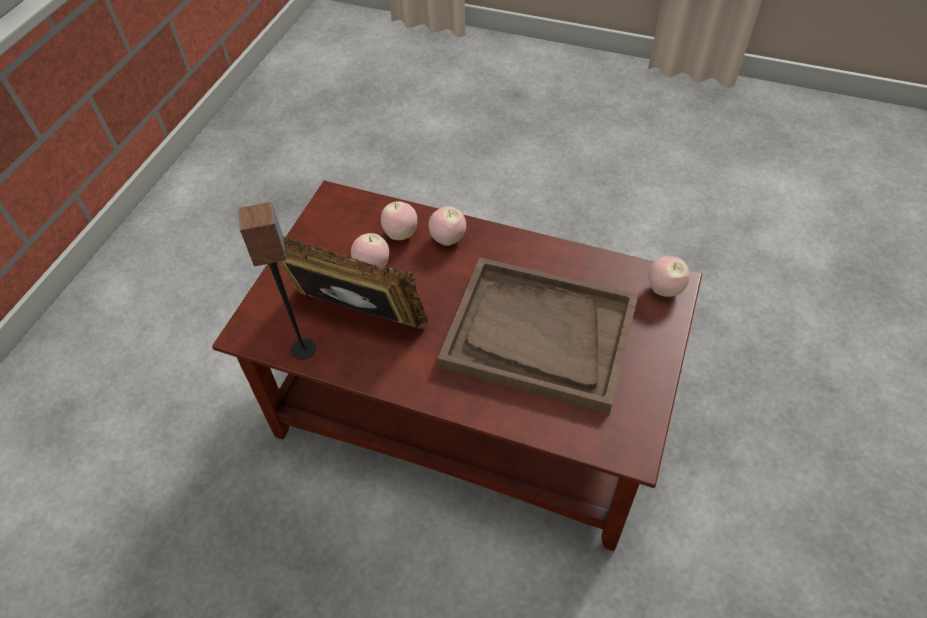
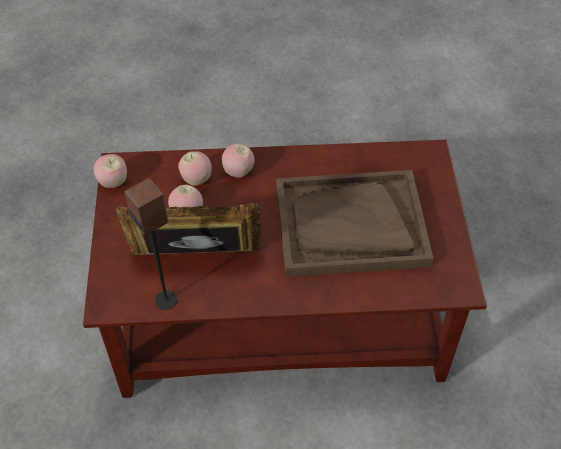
camera: 25 degrees left, 0 degrees up
apple [649,256,690,297] -> apple moved to [93,154,127,188]

